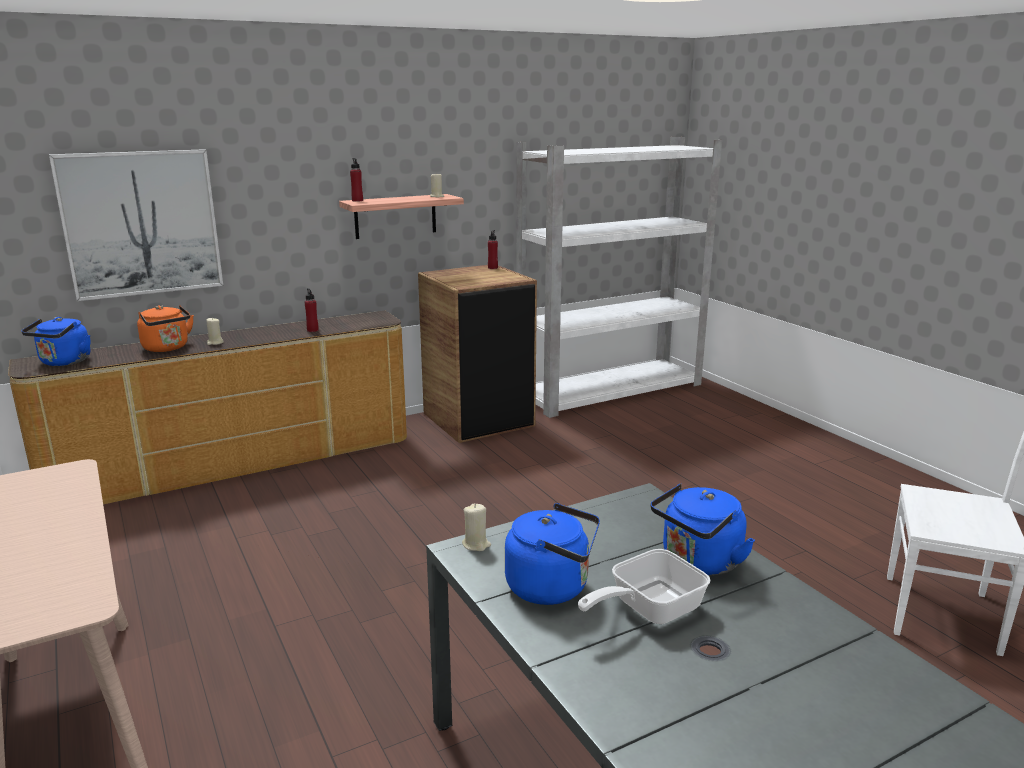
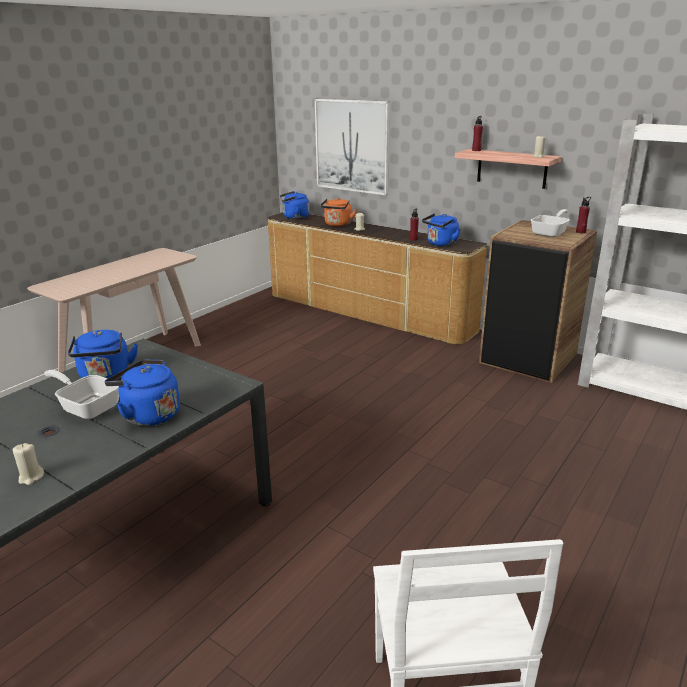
camera: 65 degrees right, 5 degrees up
beige candle [462,504,491,551] -> beige candle moved to [13,443,44,485]
none -> blue kettle [422,214,460,246]
none -> frying pan [531,209,570,237]

